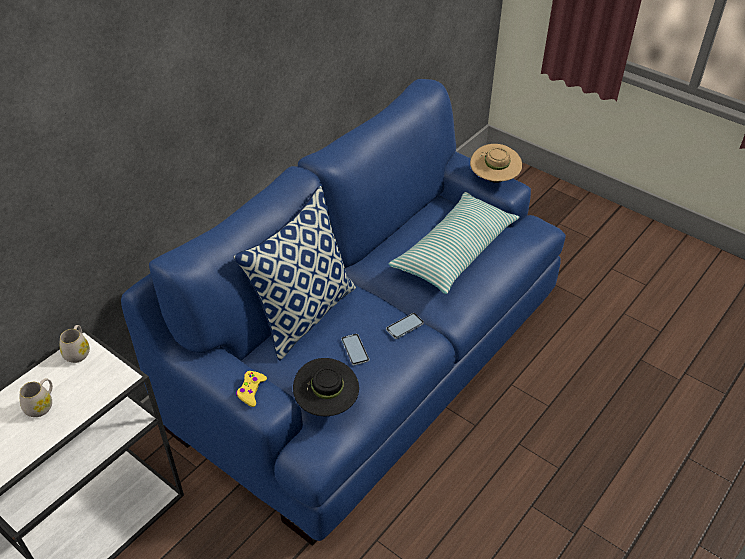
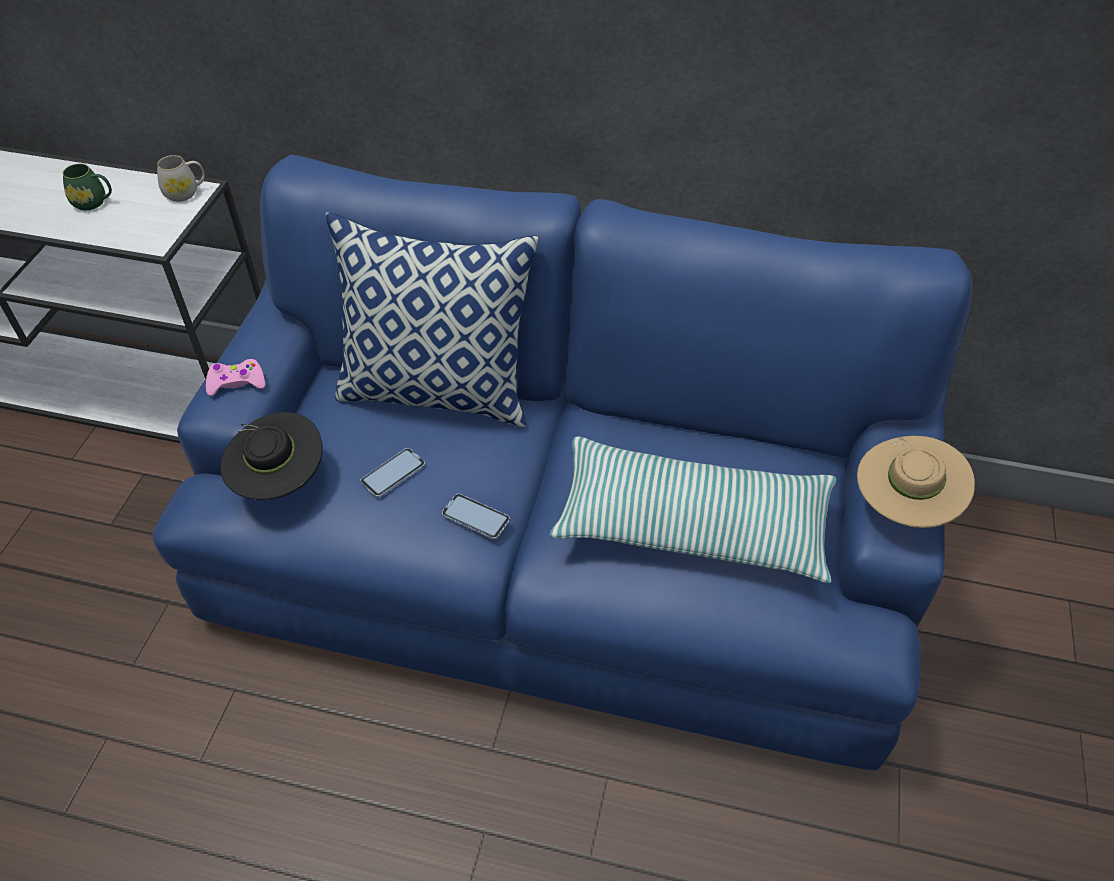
camera: 65 degrees right, 5 degrees up
white mug [20,378,53,417] -> green mug [63,163,112,210]
yellow game controller [236,371,267,407] -> pink game controller [206,359,265,396]

